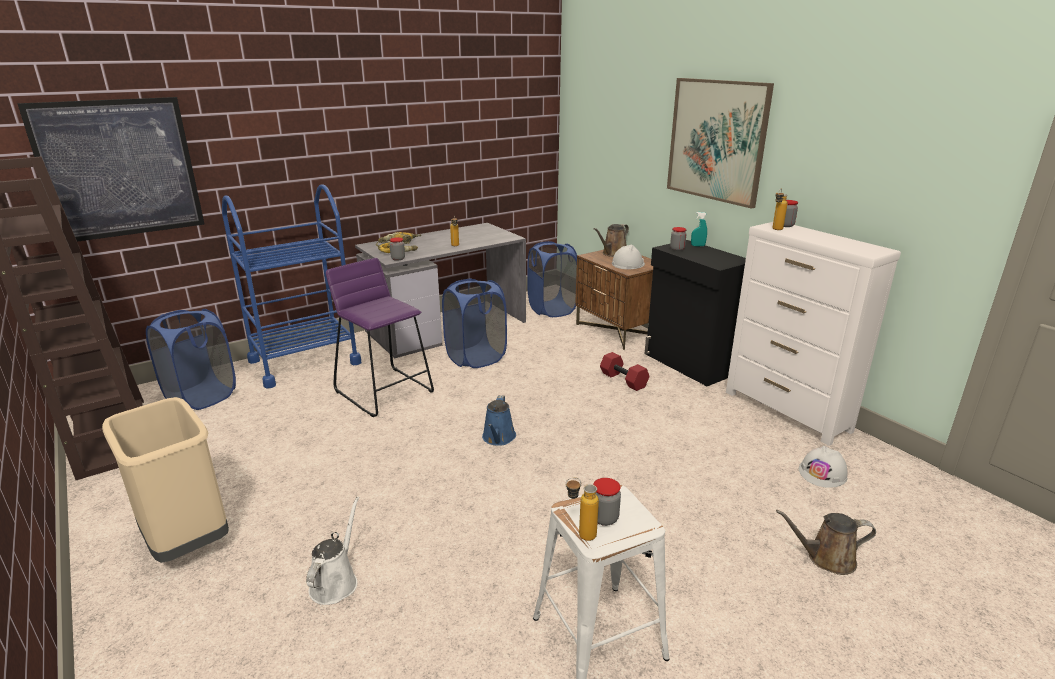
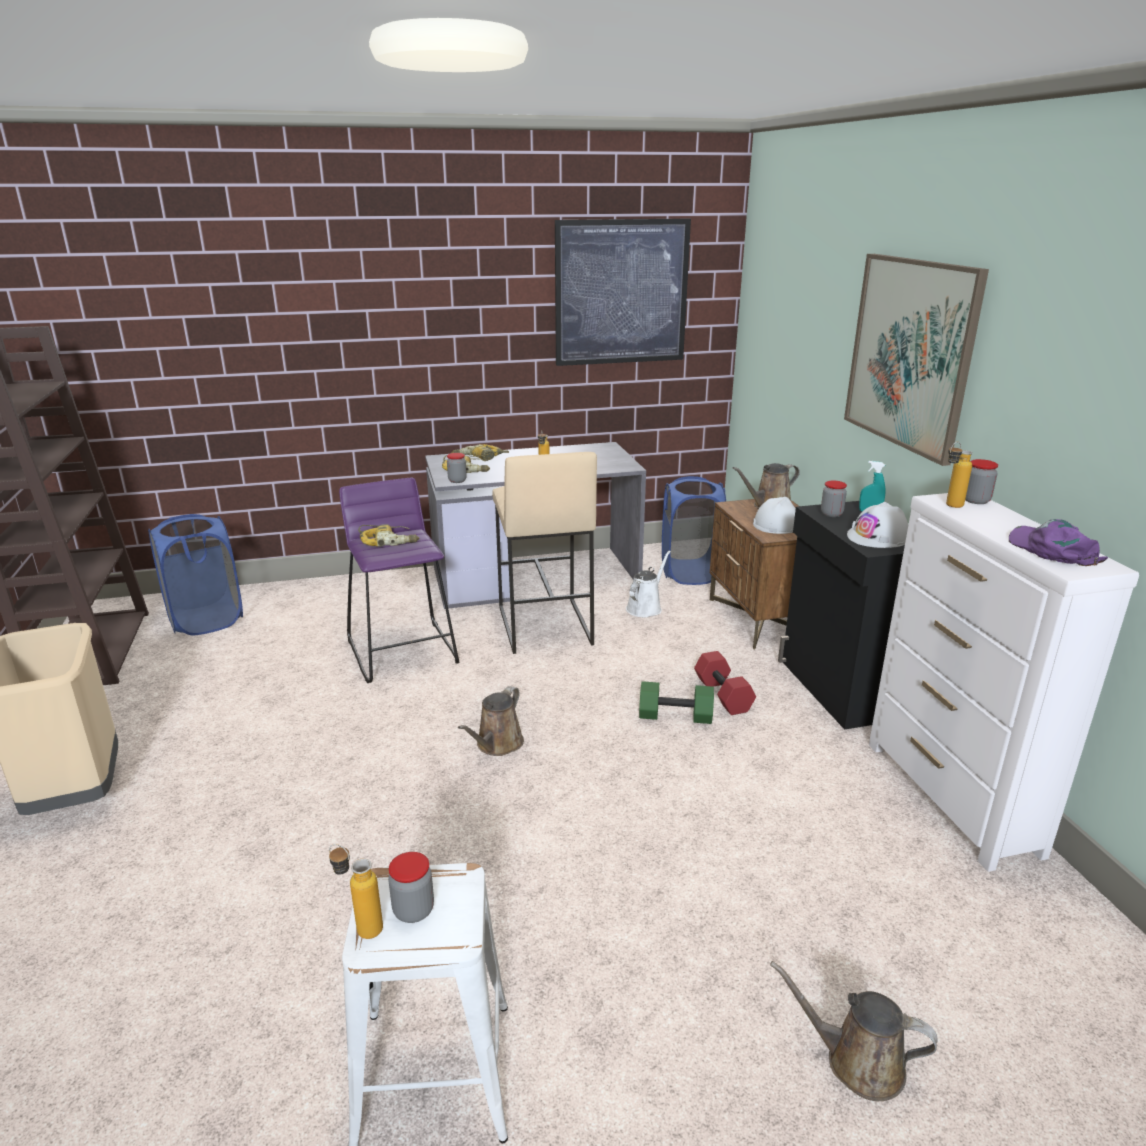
camera: 20 degrees right, 0 degrees up
picture [17,97,204,242] -> picture moved to [555,219,691,366]
blue cart [222,184,362,389] -> none
white watering can [306,497,359,605] -> white watering can moved to [626,551,671,618]
blue laundry basket [442,279,507,368] -> beige stool [492,452,597,654]
blue watering can [482,395,516,446] -> brown watering can [458,686,524,756]
white hard hat [799,446,847,488] -> white hard hat moved to [847,502,908,548]
none -> power drill [358,524,419,547]
none -> green dumbbell [639,681,714,724]
none -> purple cap [1009,519,1108,566]

